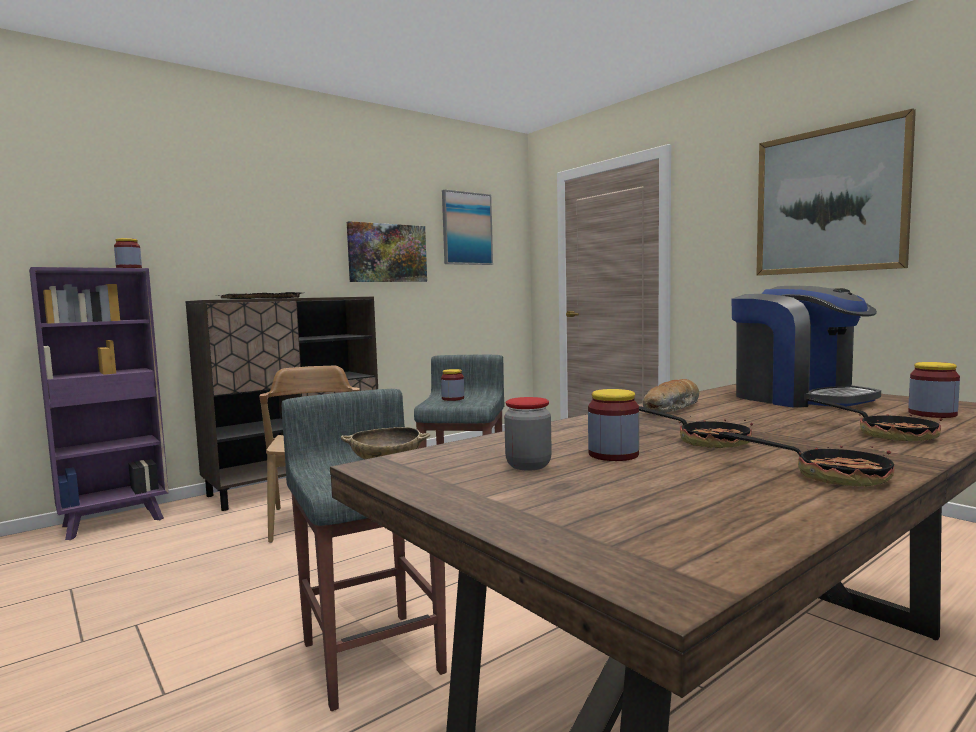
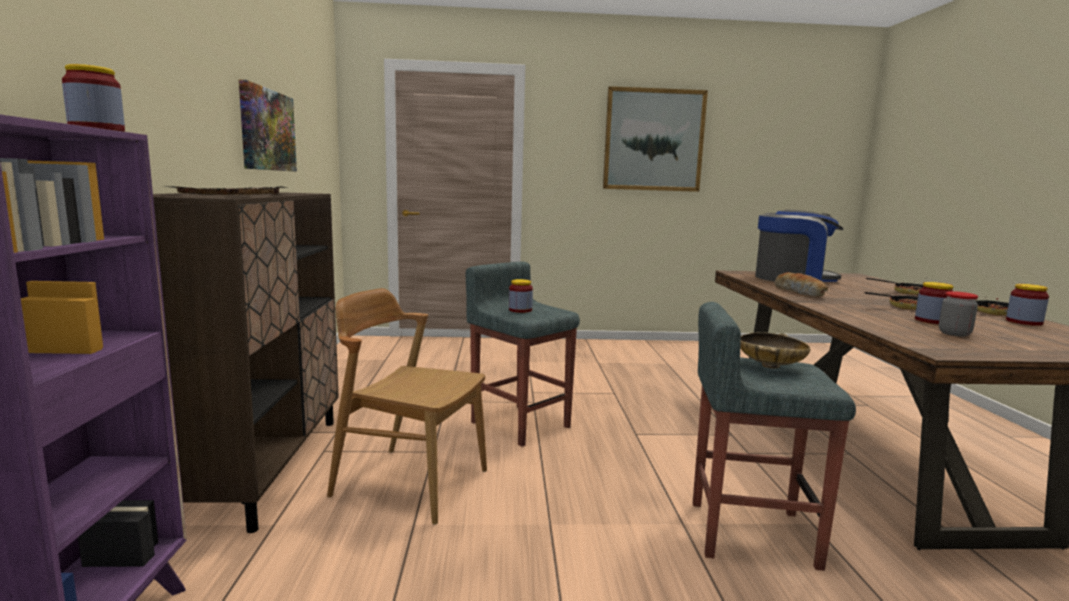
camera: 55 degrees left, 5 degrees up
picture [442,190,493,265] -> none
jar [908,362,960,418] -> jar moved to [1006,284,1049,326]

